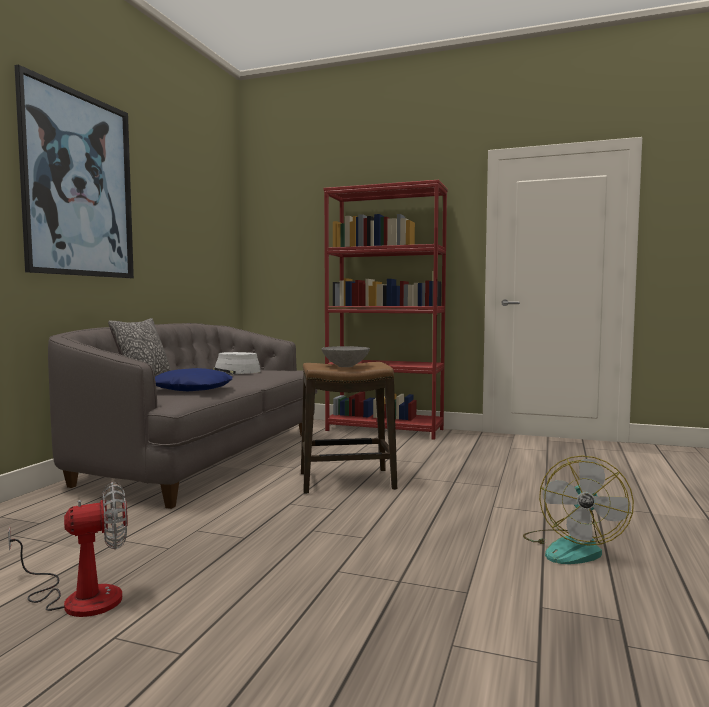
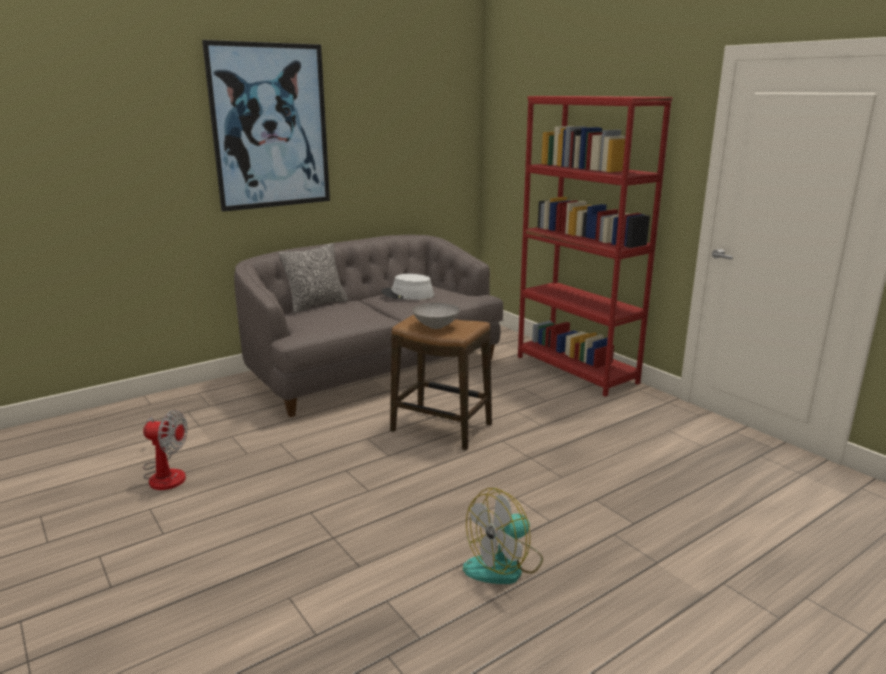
camera: 35 degrees right, 15 degrees up
blue pillow [155,368,233,391] -> none

